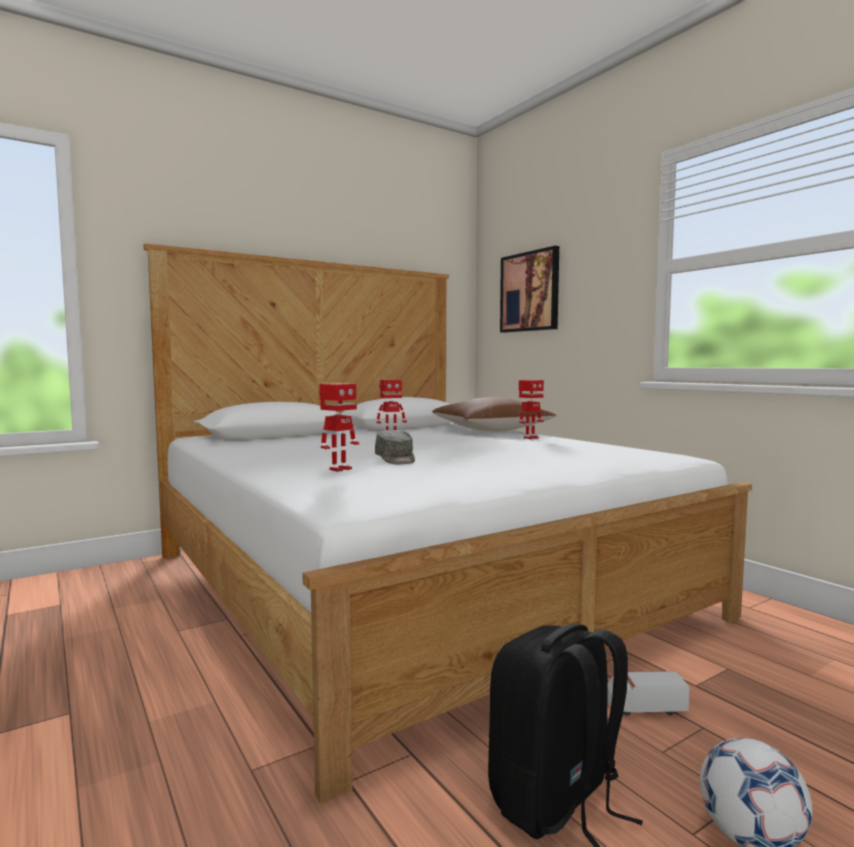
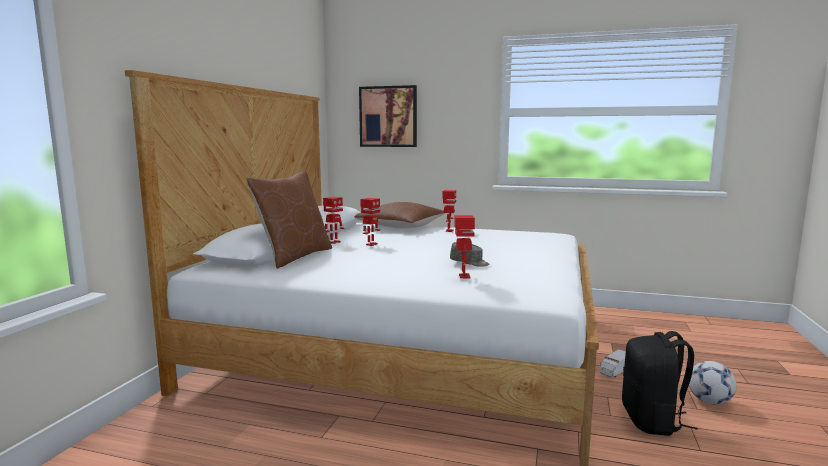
camera: 40 degrees left, 5 degrees up
none -> brown pillow [246,171,332,269]
none -> toy robot [323,197,345,244]

